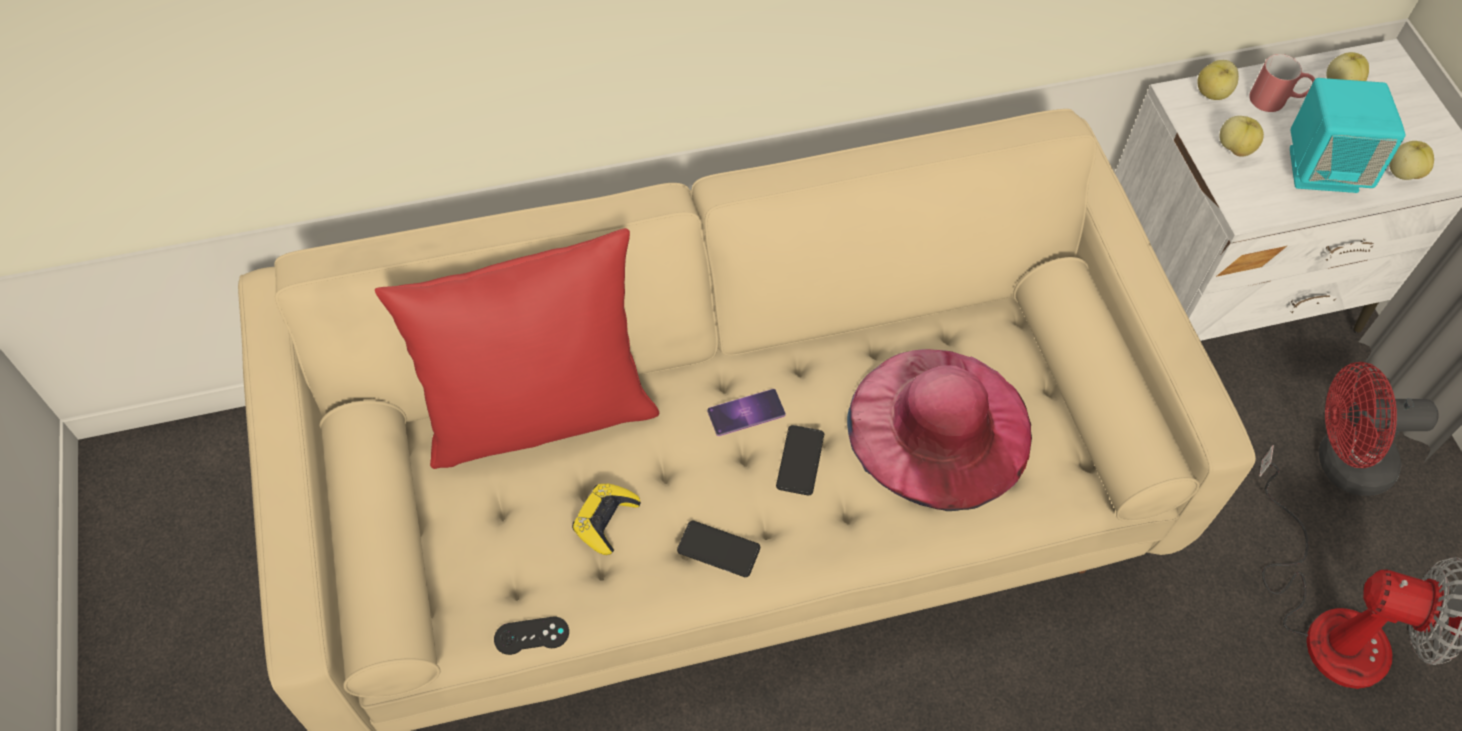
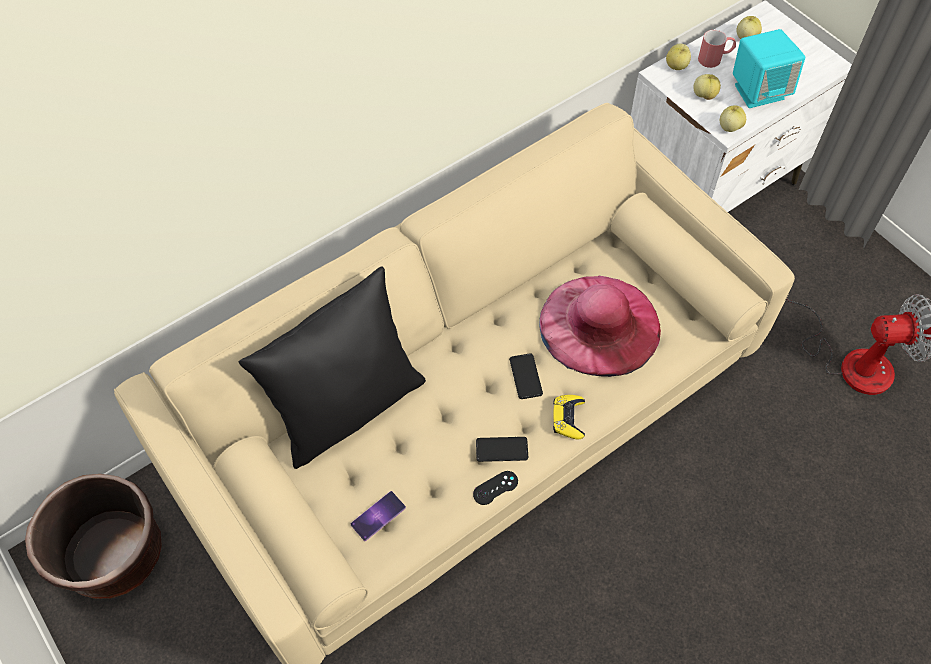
camera: 20 degrees left, 0 degrees up
red pillow [375,228,659,469] -> black pillow [238,266,426,469]
black game controller [494,617,569,655] -> black game controller moved to [473,471,518,505]
yellow game controller [572,484,641,555] -> yellow game controller moved to [553,395,585,439]
phone [707,389,786,436] -> phone moved to [351,491,406,541]
red fan [1319,362,1439,496] -> none
apple [1389,141,1434,180] -> apple moved to [720,105,746,132]
none -> brown planter [25,474,162,599]

